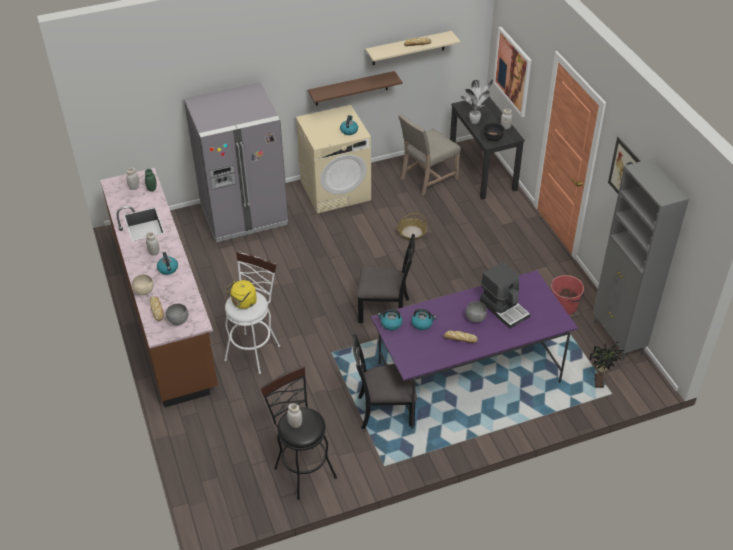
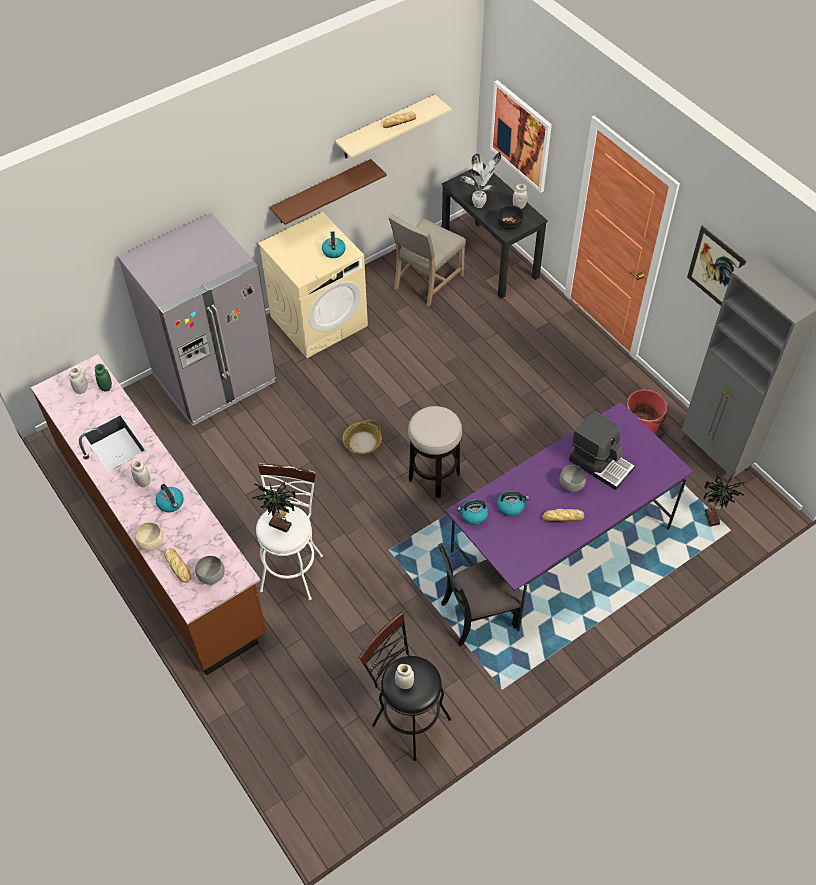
camera: 15 degrees left, 10 degrees up
yellow kettle [225,280,257,309] -> potted plant [252,481,296,533]
black chair [357,234,415,323] -> stool [408,406,462,498]
basket [397,213,427,240] -> basket moved to [343,420,382,455]

